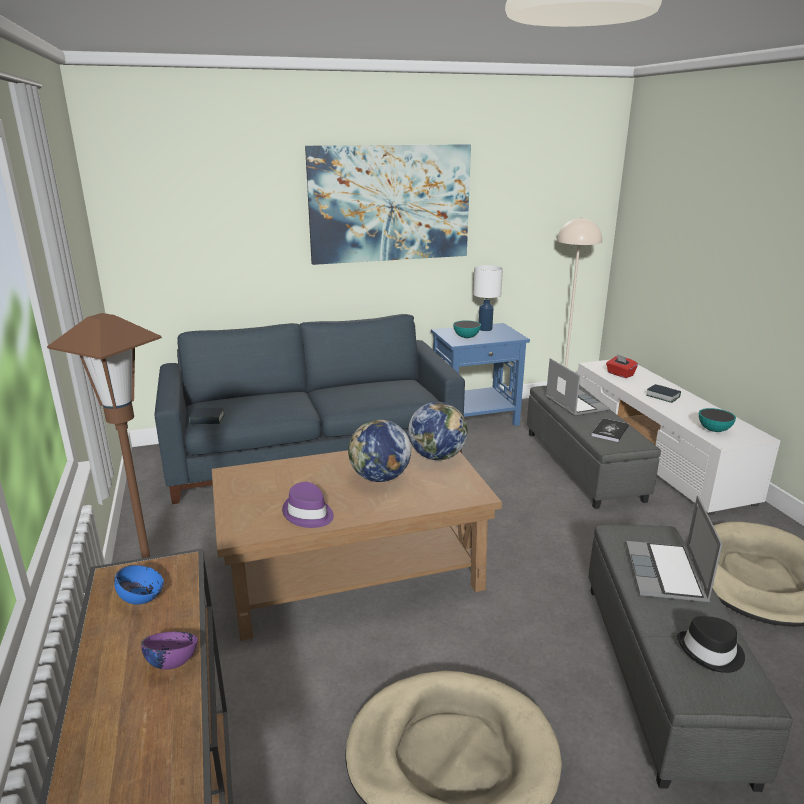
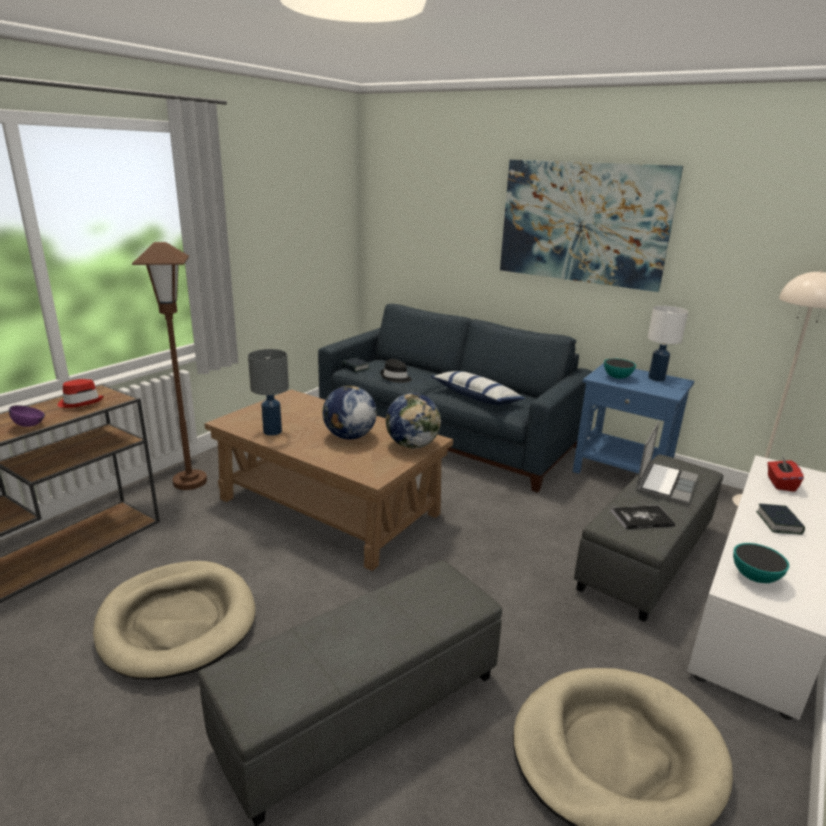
camera: 50 degrees right, 0 degrees up
blue bowl [114,565,164,605] -> red hat [58,379,104,408]
purple hat [282,482,334,528] -> grey table lamp [248,349,289,436]
laptop [626,496,722,602] -> none
black hat [677,616,745,673] -> black hat moved to [380,359,412,383]
none -> pillow [431,371,525,405]

